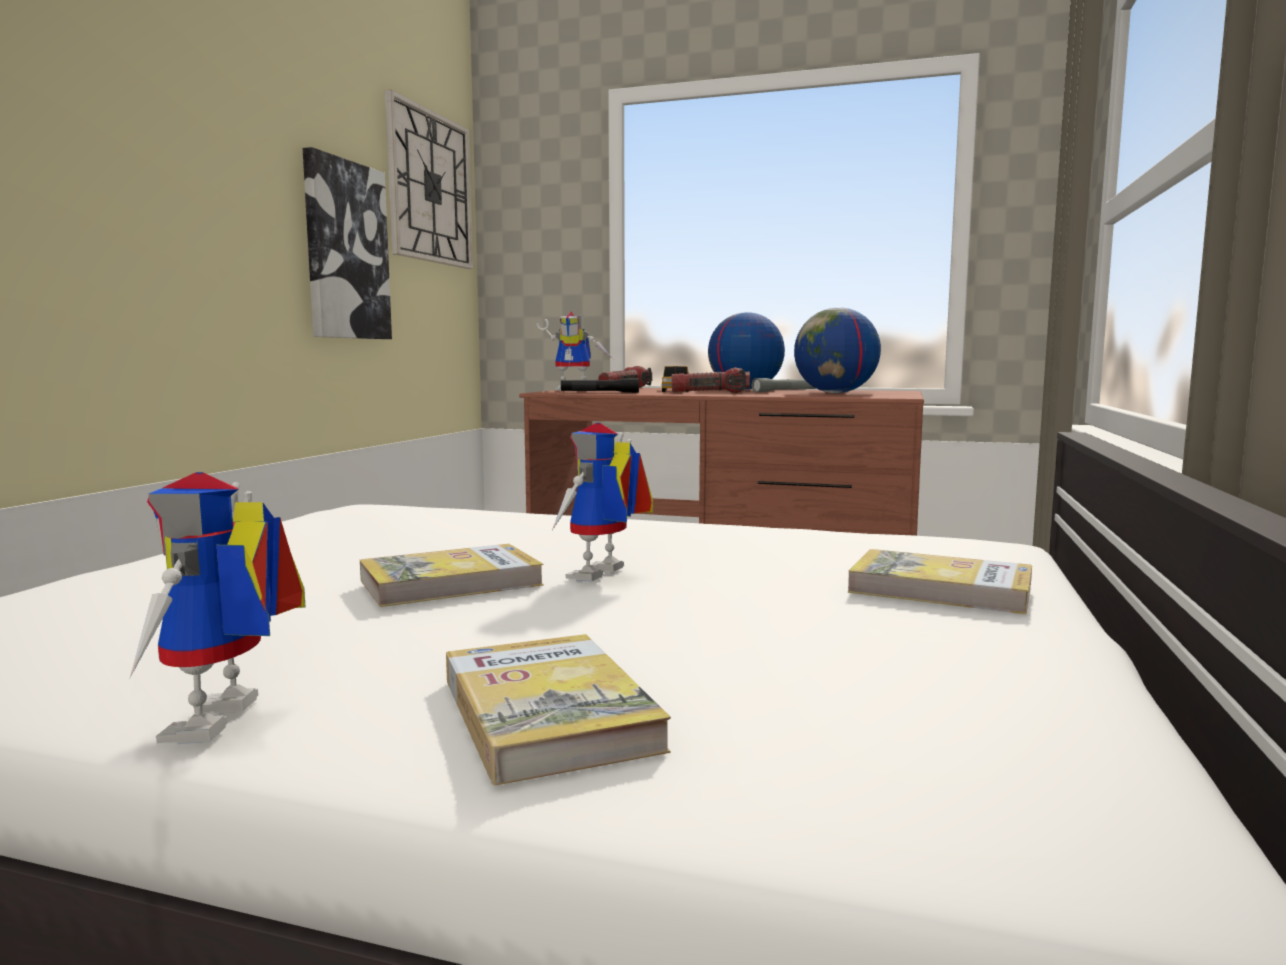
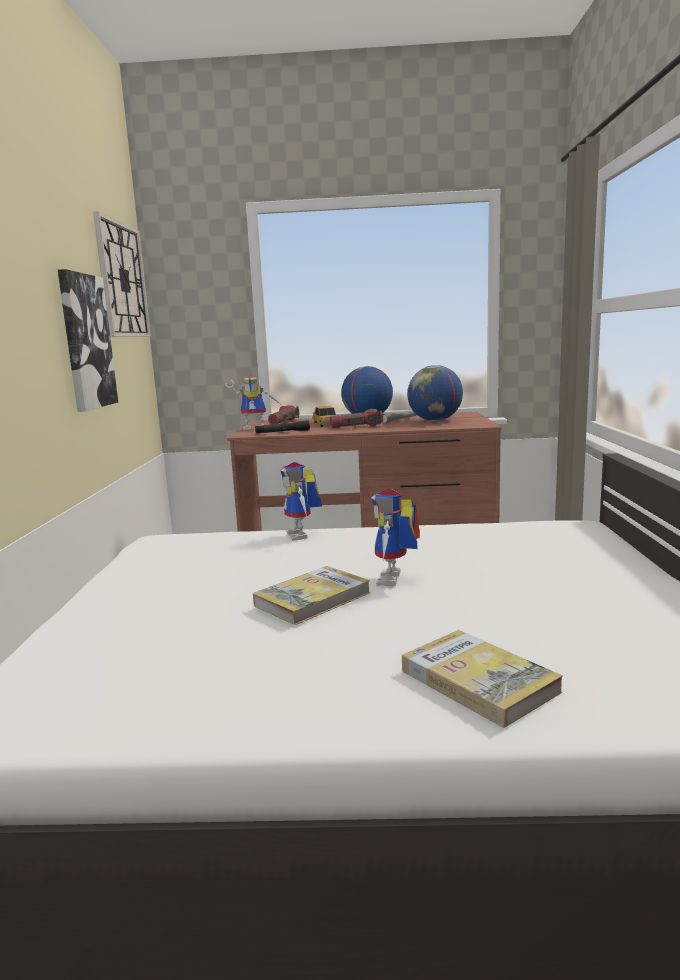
camera: 15 degrees left, 5 degrees up
toy robot [130,472,305,744] -> toy robot moved to [280,462,322,540]
book [848,549,1032,614] -> none

